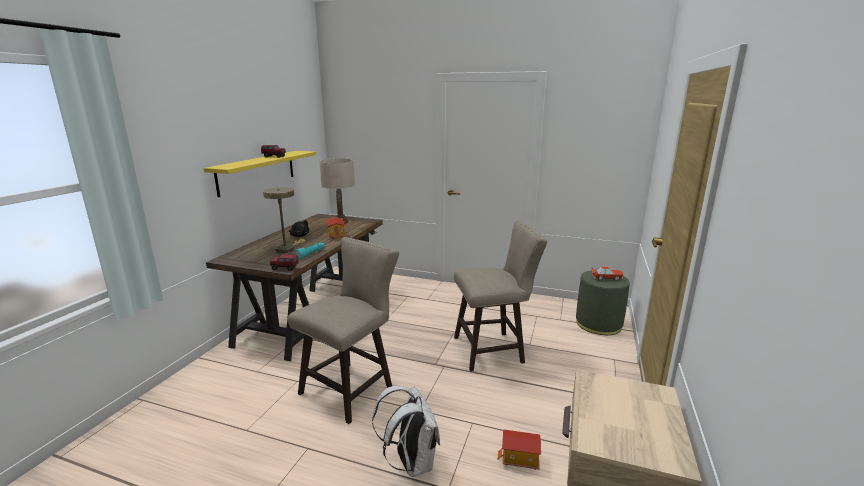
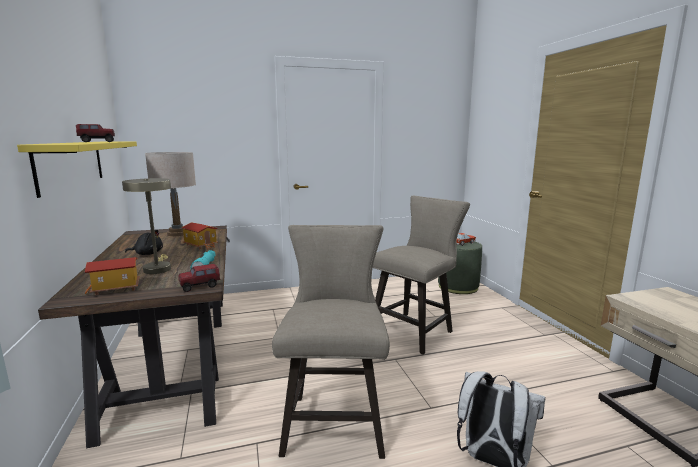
camera: 35 degrees left, 5 degrees down
toy house [498,429,541,470] -> toy house moved to [85,257,140,296]

